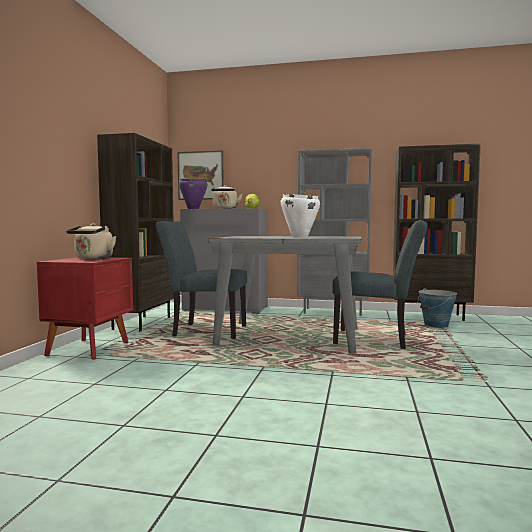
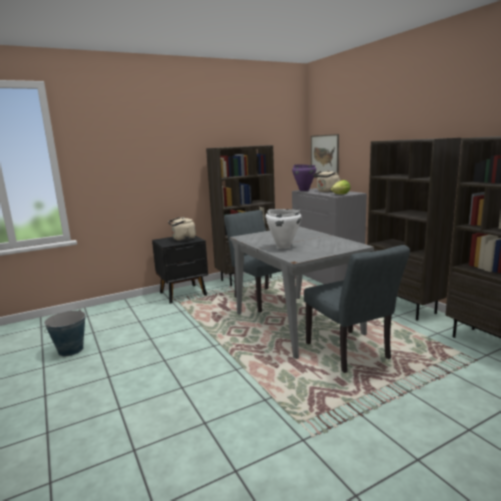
camera: 50 degrees right, 10 degrees up
red nightstand [37,257,133,360] -> black nightstand [152,235,208,303]
grey bookcase [297,148,372,316] -> brown bookcase [367,138,461,321]
bucket [418,288,457,328] -> bucket moved to [44,310,86,356]

